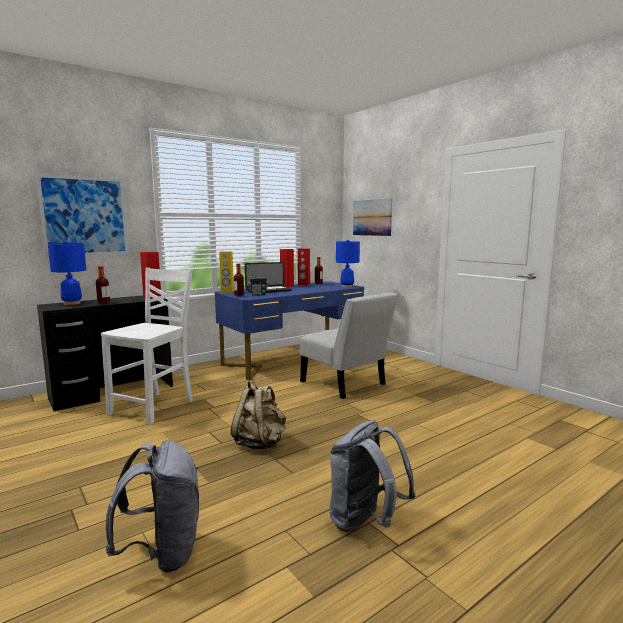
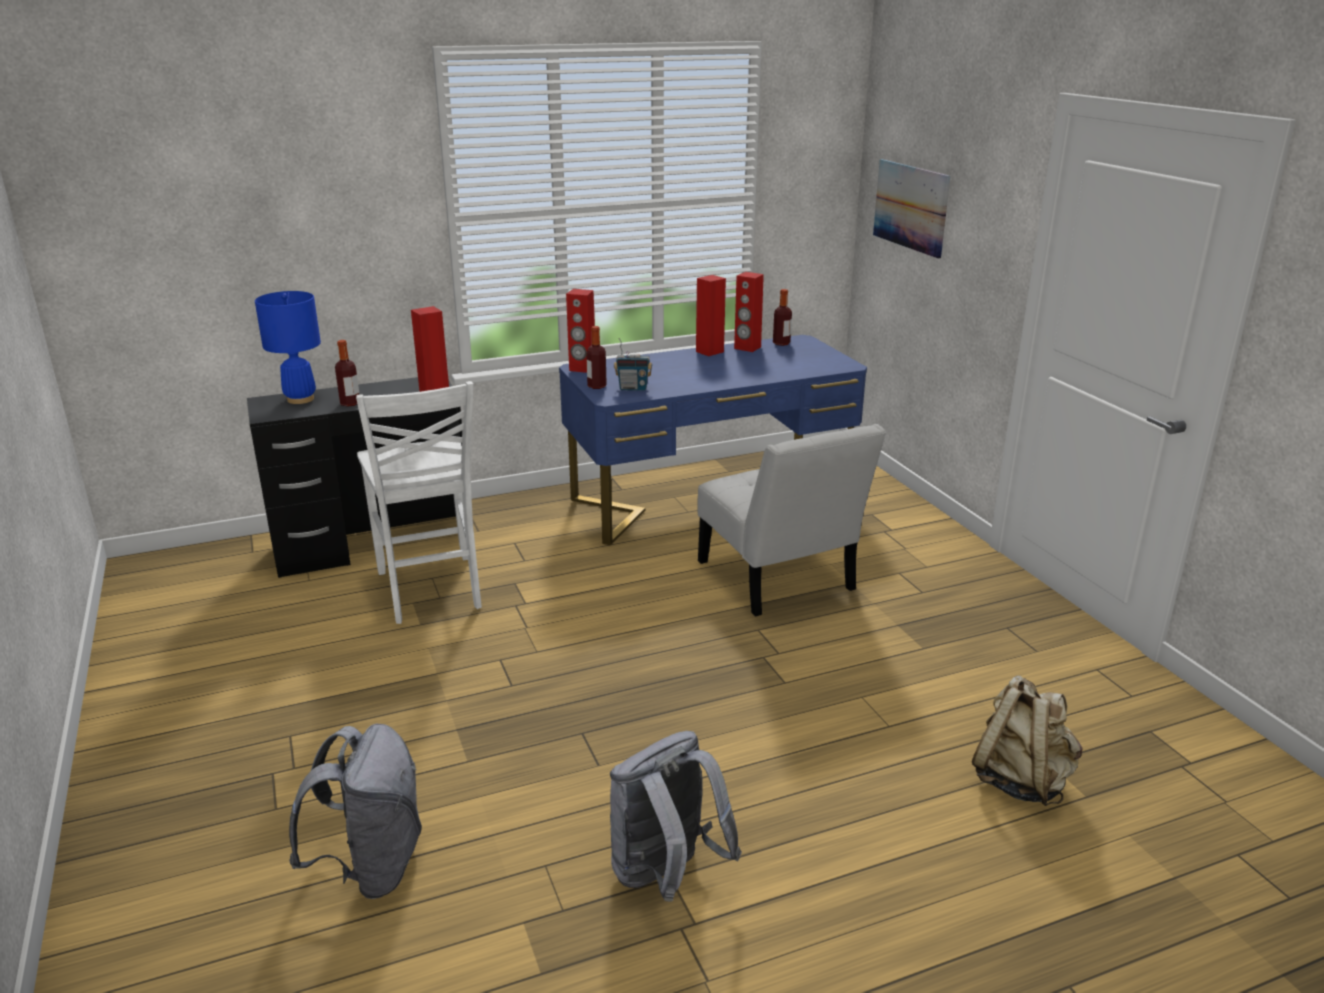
camera: 15 degrees right, 15 degrees up
picture [36,174,129,257] -> none
white chair [101,267,193,425] -> white chair turned 120 degrees clockwise [356,381,482,624]
yellow speaker [219,251,234,293] -> red speaker [566,289,595,373]
beige backpack [231,380,286,450] -> beige backpack moved to [972,675,1082,806]
laptop [245,262,292,293] -> none
blue table lamp [336,240,360,288] -> none

